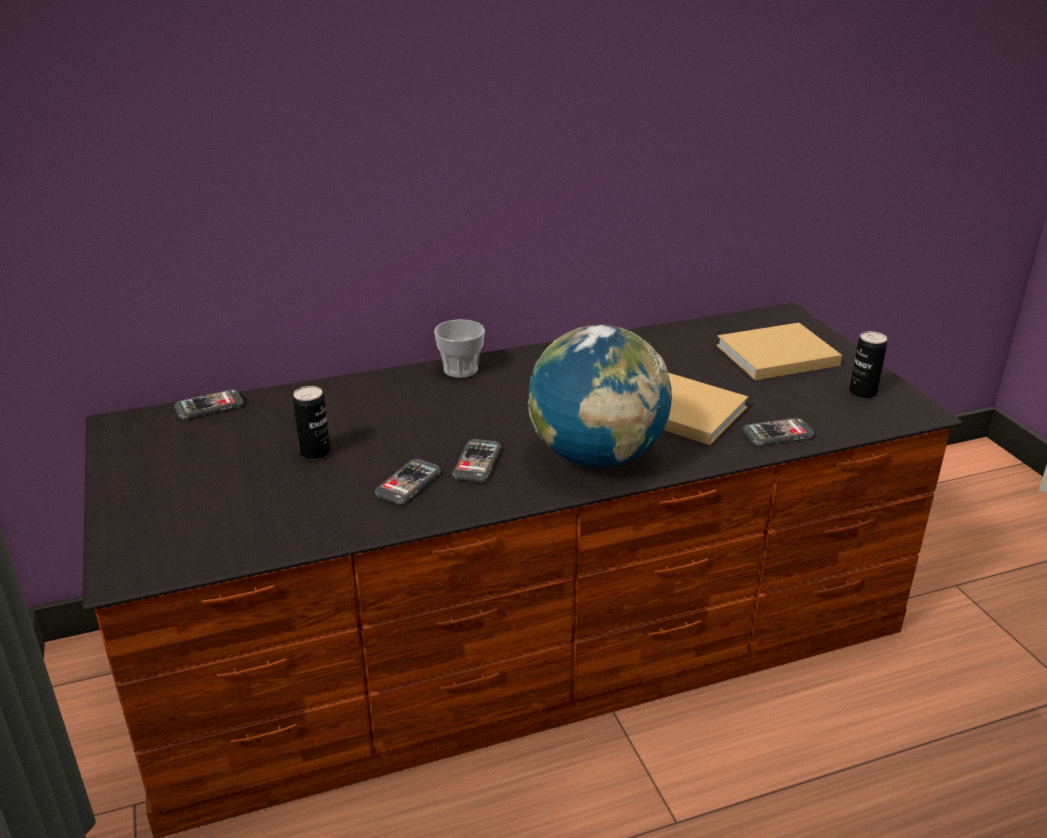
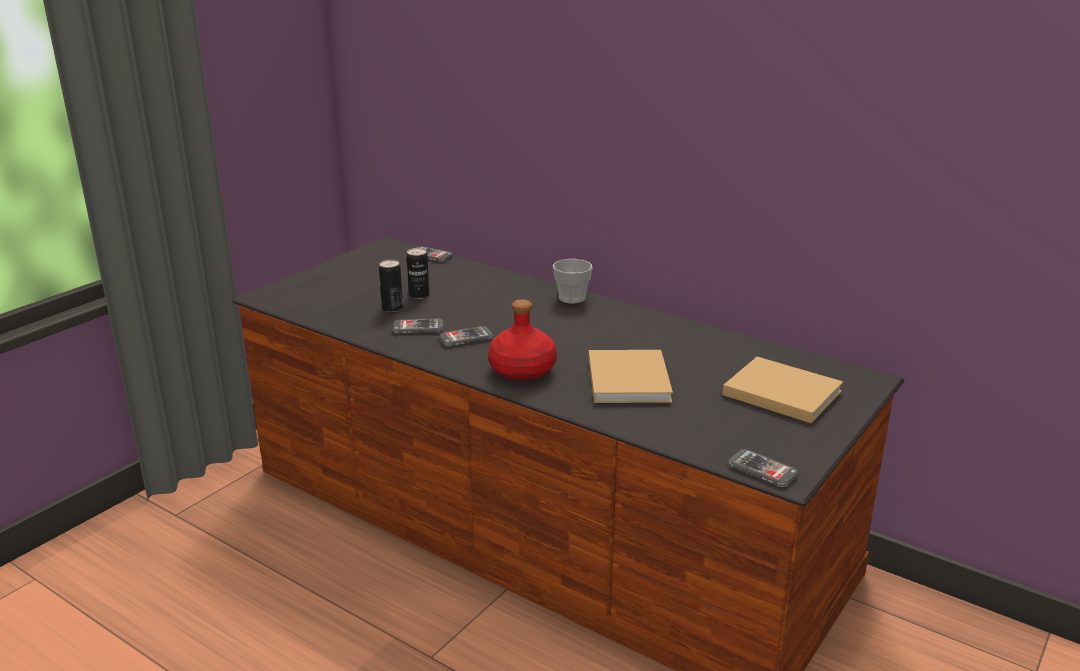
camera: 55 degrees right, 5 degrees down
globe [528,325,672,468] -> red bottle [488,299,557,381]
phone [743,418,814,446] -> phone moved to [728,449,798,487]
can [849,331,887,399] -> can moved to [379,260,403,312]

